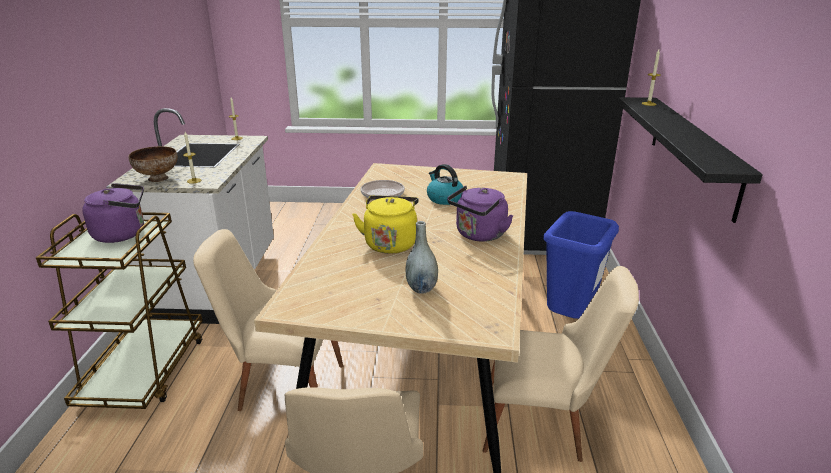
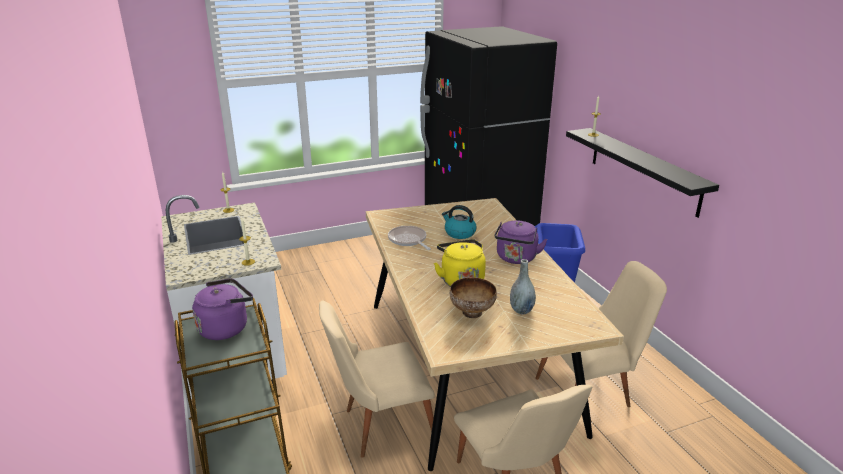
camera: 25 degrees left, 0 degrees up
bowl [129,146,178,182] -> bowl moved to [450,277,497,318]

